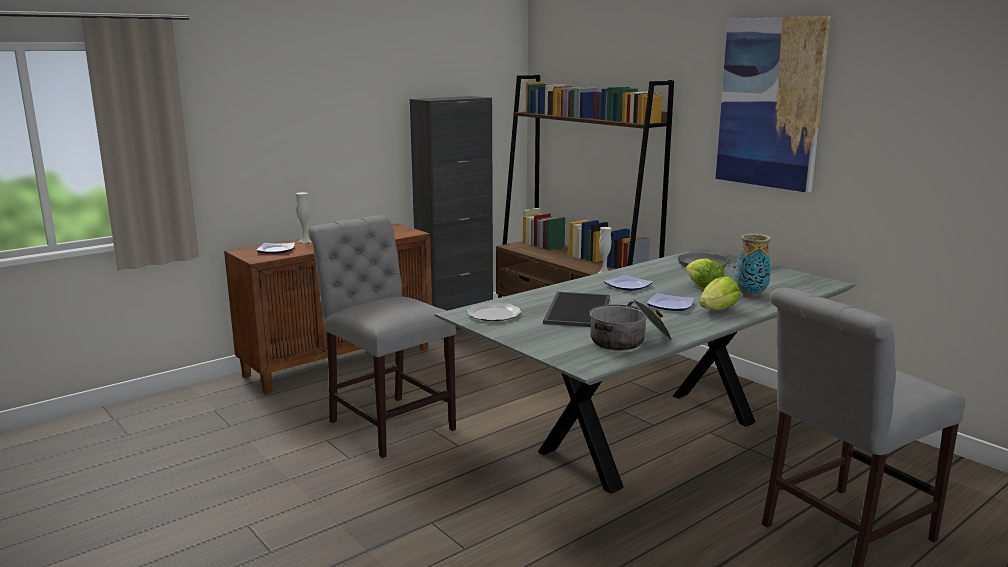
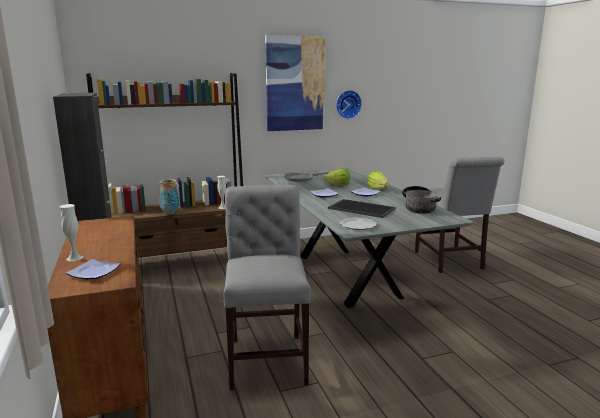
camera: 70 degrees left, 0 degrees up
grey chair [308,215,456,458] -> grey chair turned 105 degrees clockwise [224,185,311,390]
vase [734,234,771,297] -> vase moved to [159,179,179,214]
none -> wall clock [336,90,362,119]

